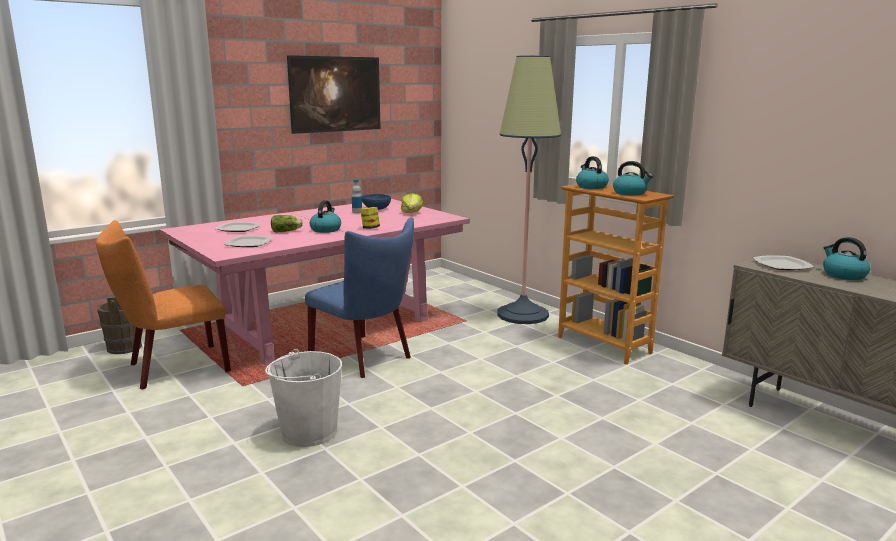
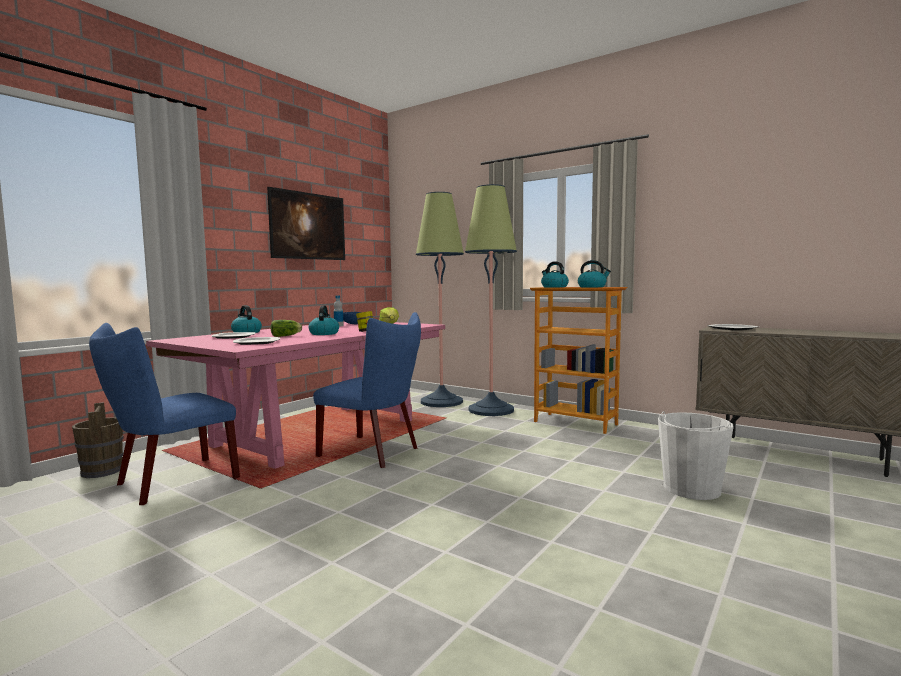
camera: 15 degrees left, 10 degrees down
orange chair [96,220,231,390] -> blue chair [89,323,240,505]
white bucket [265,349,342,447] -> white bucket moved to [658,411,734,500]
kettle [823,237,870,280] -> kettle moved to [231,305,262,333]
none -> floor lamp [416,192,464,407]

